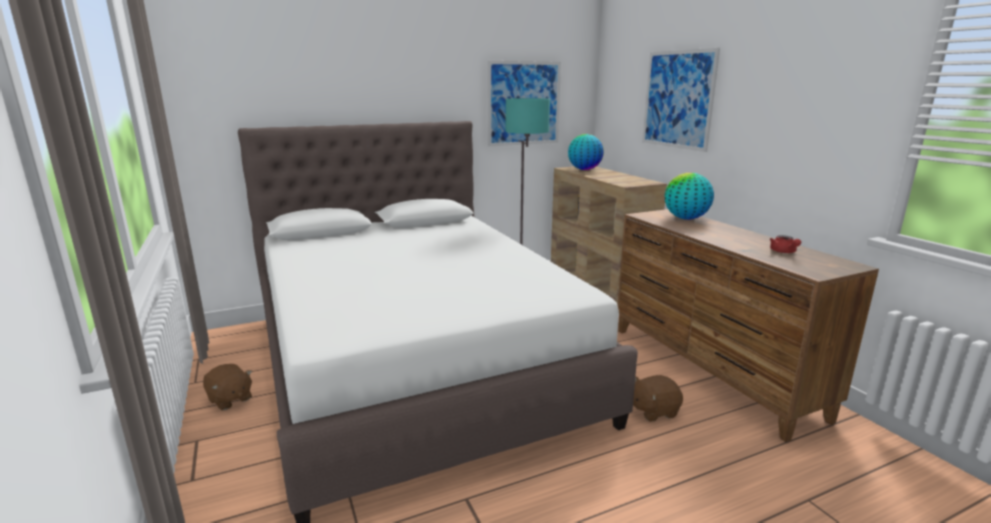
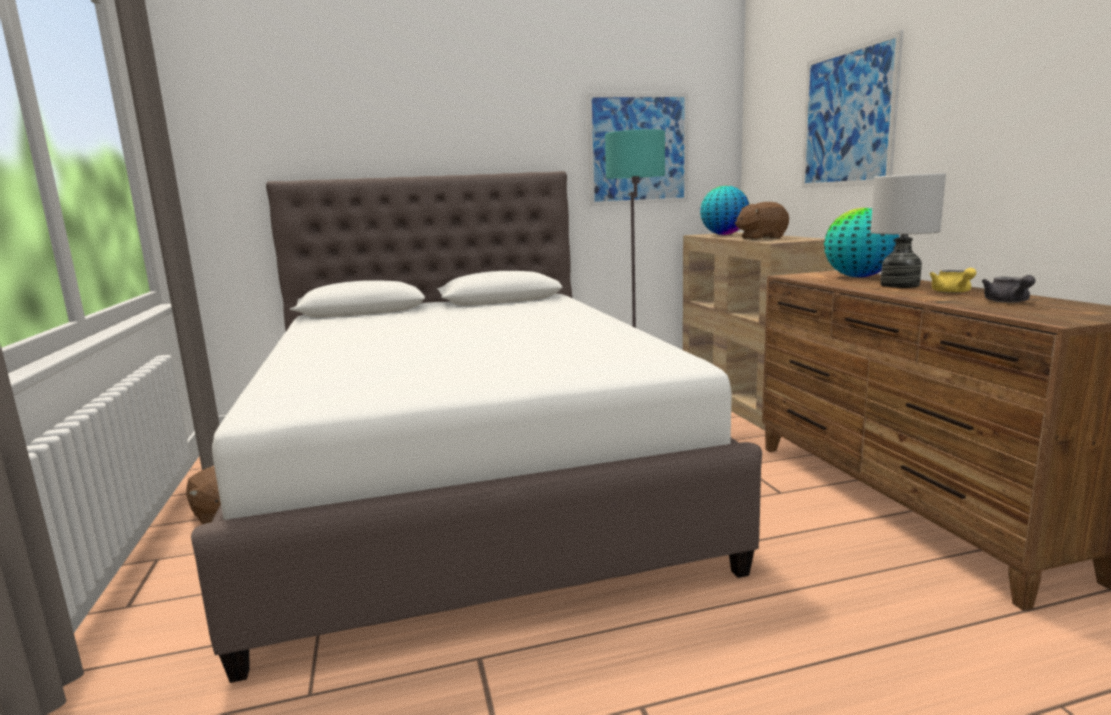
camera: 10 degrees right, 5 degrees down
brown plush toy [633,375,683,422] -> brown plush toy moved to [735,202,789,240]
red teapot [770,235,801,253] -> grey teapot [981,275,1035,303]
none -> grey table lamp [870,173,946,288]
none -> yellow teapot [929,268,977,293]

